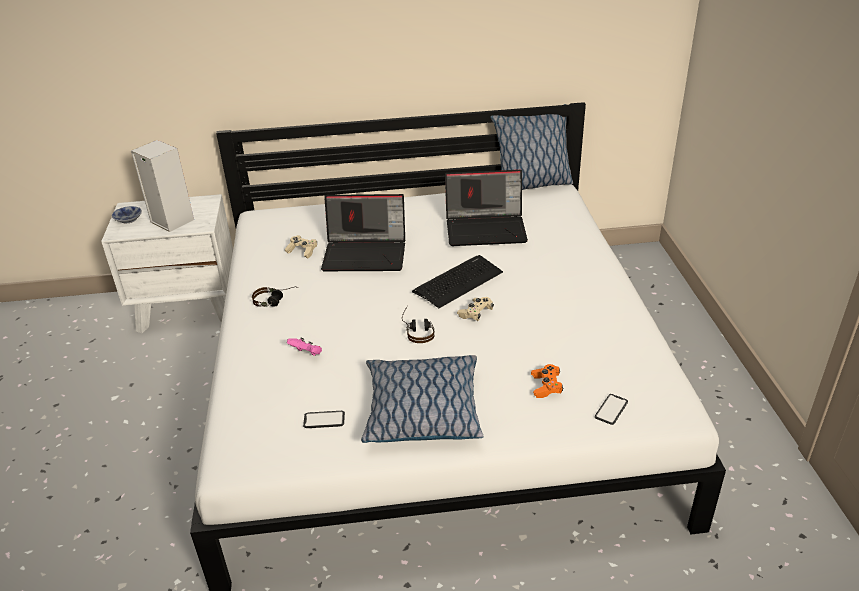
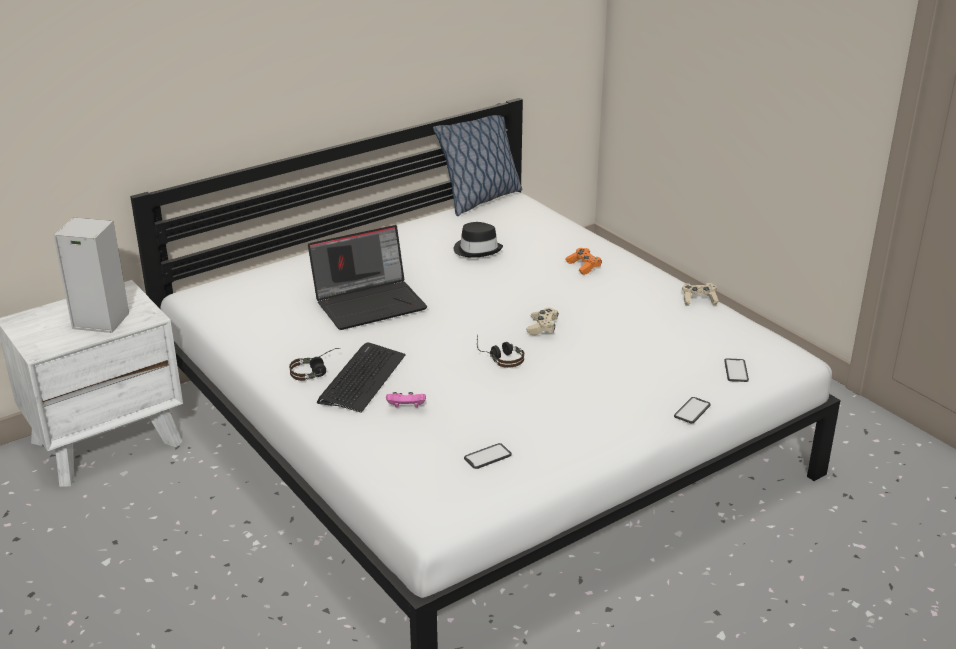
camera: 30 degrees left, 5 degrees down
bowl [112,206,142,224] -> none
beige game controller [285,235,317,258] -> beige game controller moved to [682,283,719,306]
pillow [361,355,483,443] -> none
keyboard [412,255,503,308] -> keyboard moved to [317,343,406,413]
laptop [445,170,528,246] -> black hat [454,222,503,258]
orange game controller [531,364,563,398] -> orange game controller moved to [565,248,602,275]
none -> phone [674,397,711,424]

